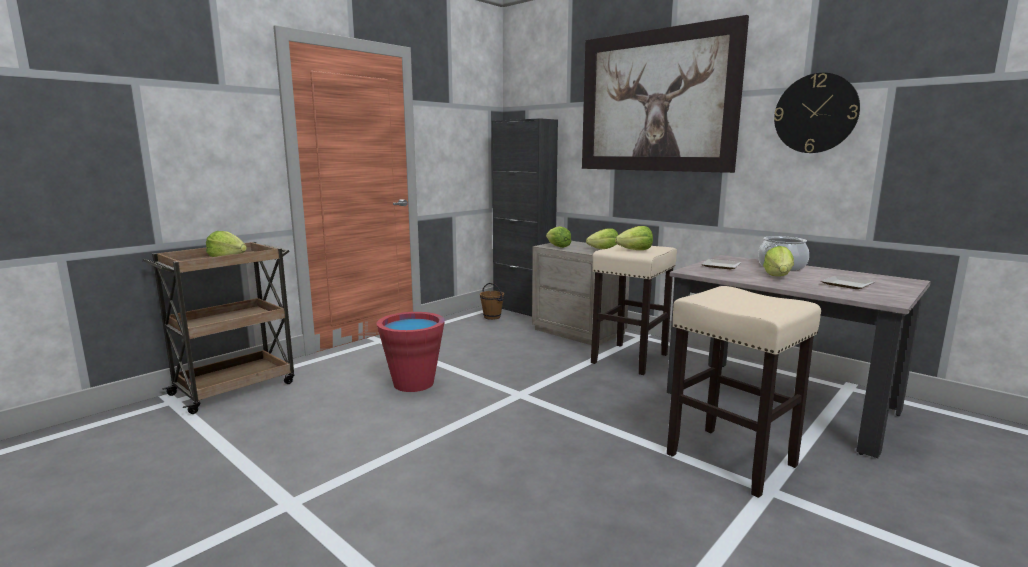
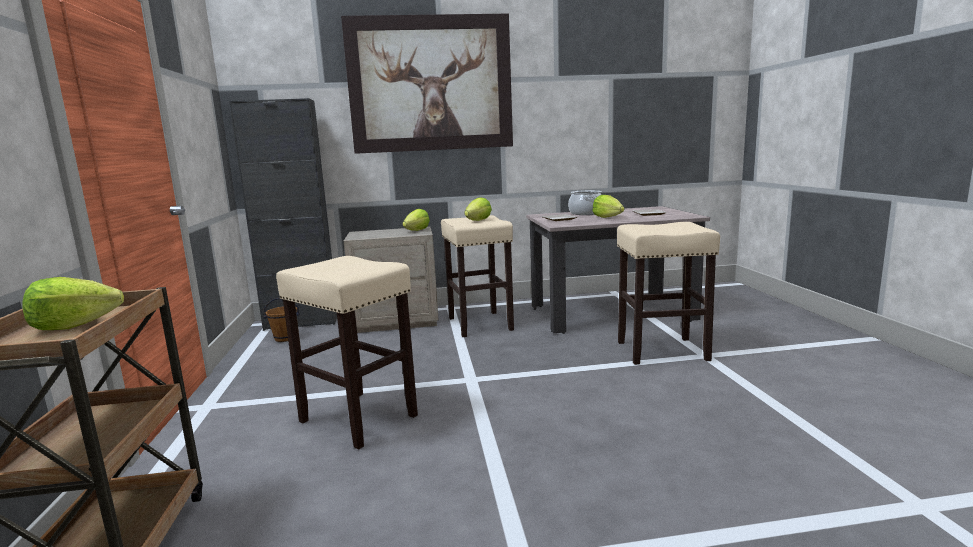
camera: 50 degrees left, 0 degrees up
red bucket [376,312,445,392] -> beige stool [276,256,418,450]
lettuce [546,226,571,248] -> none
wall clock [774,73,860,153] -> none

